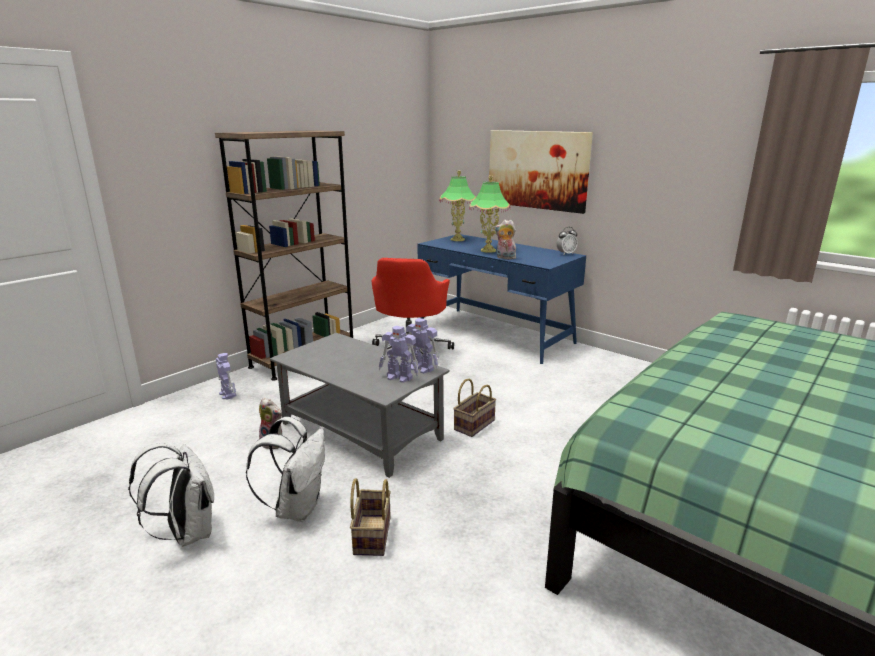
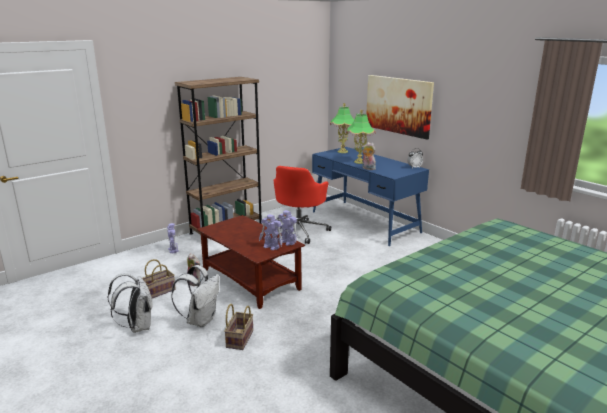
camera: 10 degrees right, 0 degrees up
grey coffee table [270,333,449,478] -> brown coffee table [197,215,305,309]
basket [453,378,496,437] -> basket moved to [142,259,176,299]

